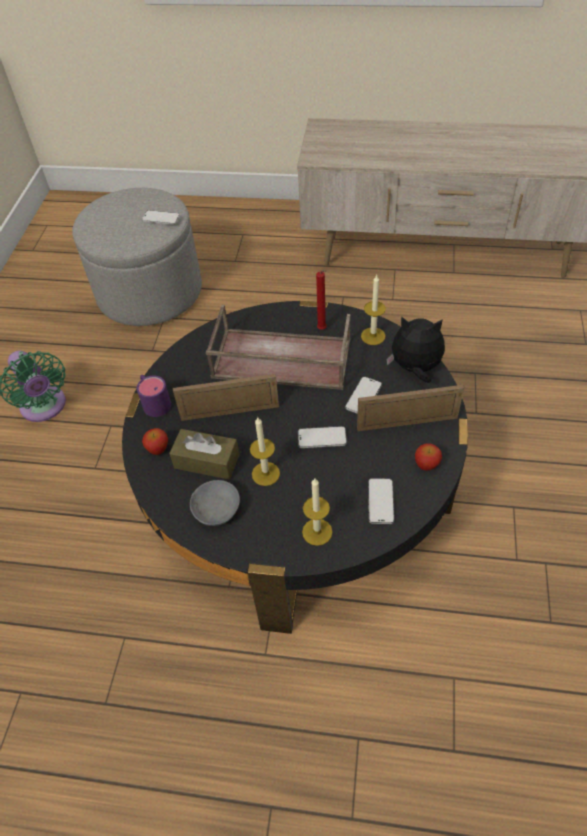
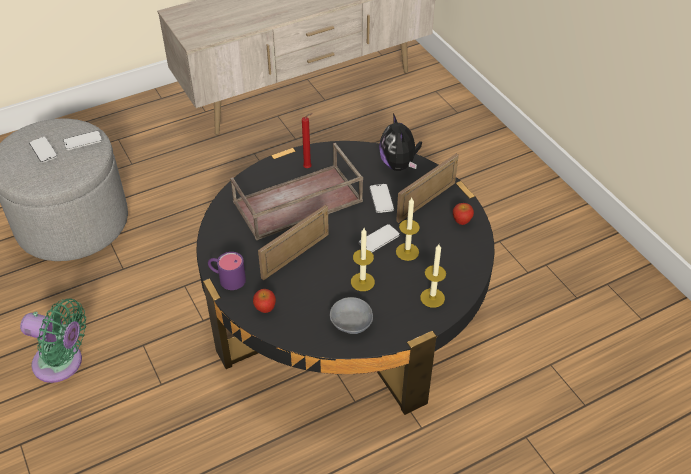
camera: 40 degrees left, 5 degrees down
brown tissue box [169,429,240,480] -> none
candle [361,275,386,345] -> candle moved to [396,198,420,261]
phone [368,478,394,524] -> phone moved to [29,137,58,163]
plush toy [386,316,445,383] -> plush toy turned 75 degrees counterclockwise [379,114,422,171]

